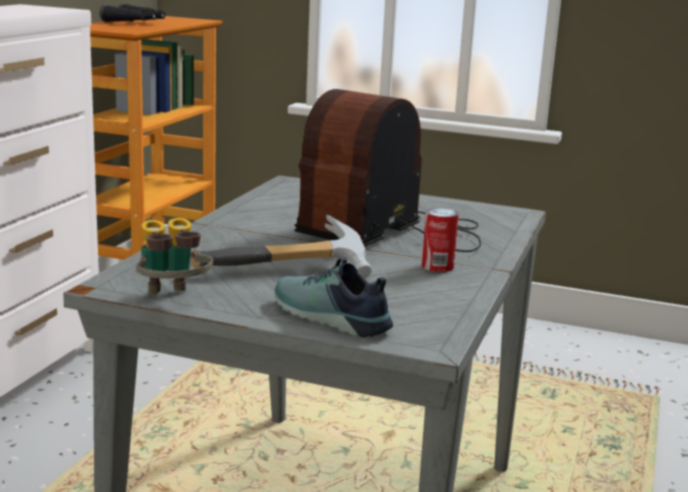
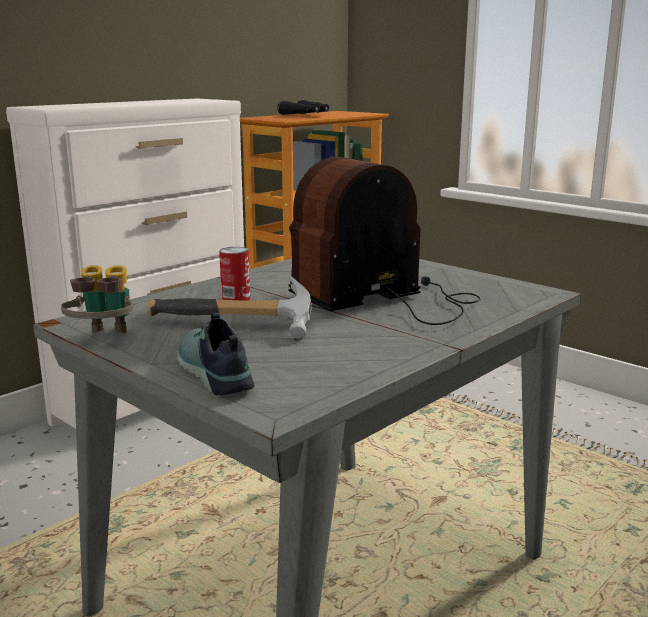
camera: 25 degrees right, 0 degrees up
can [422,208,459,272] -> can moved to [219,247,250,301]

